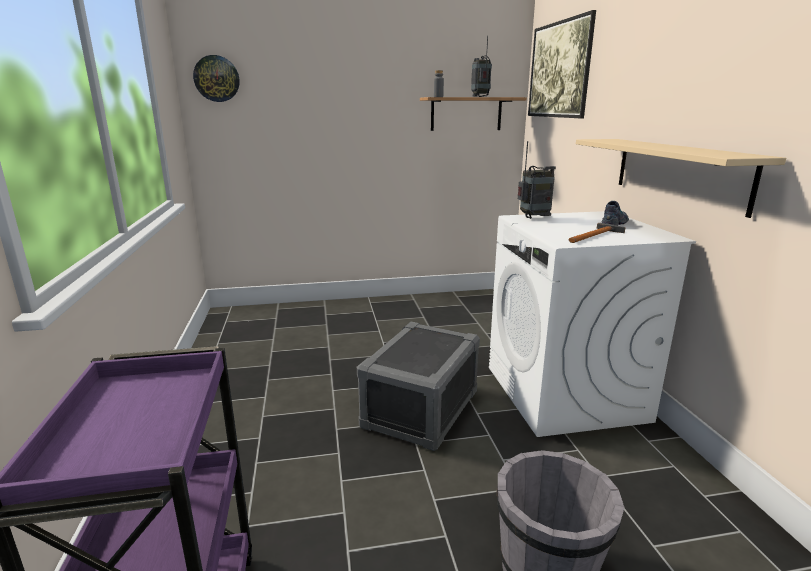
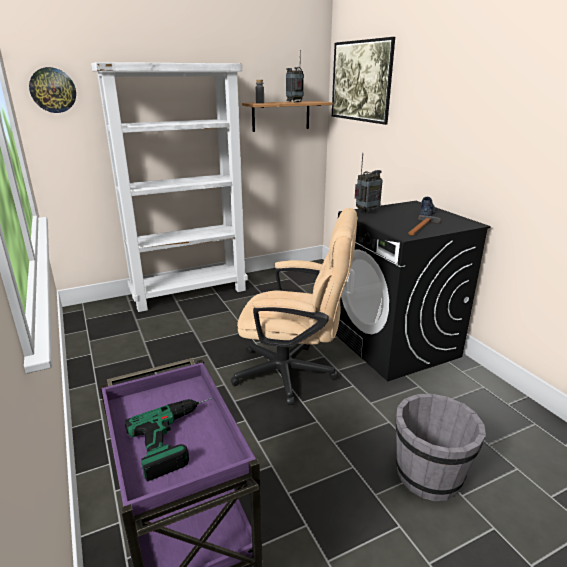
camera: 15 degrees left, 5 degrees up
grey storage box [357,322,480,451] -> beige office chair [231,208,357,405]
white washing machine [489,211,696,437] -> black washing machine [336,201,491,381]
beige shelf [576,139,786,218] -> none
none -> white bookcase [91,62,248,312]
none -> power drill [125,398,213,482]

